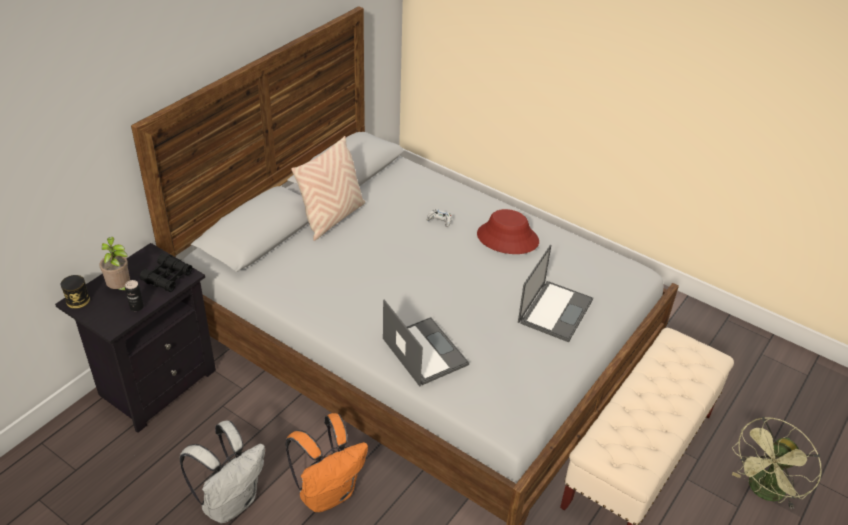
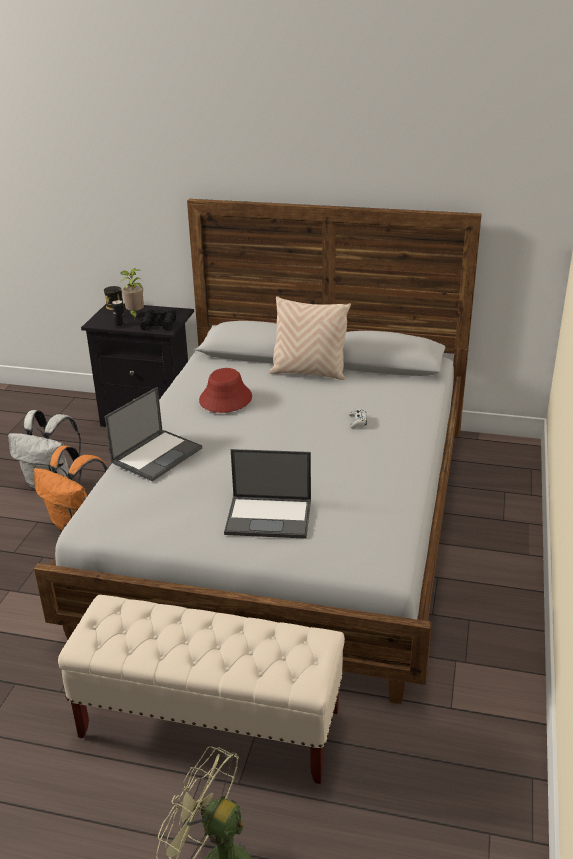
camera: 70 degrees right, 10 degrees down
red hat [477,209,539,254] -> red hat moved to [199,368,252,413]

